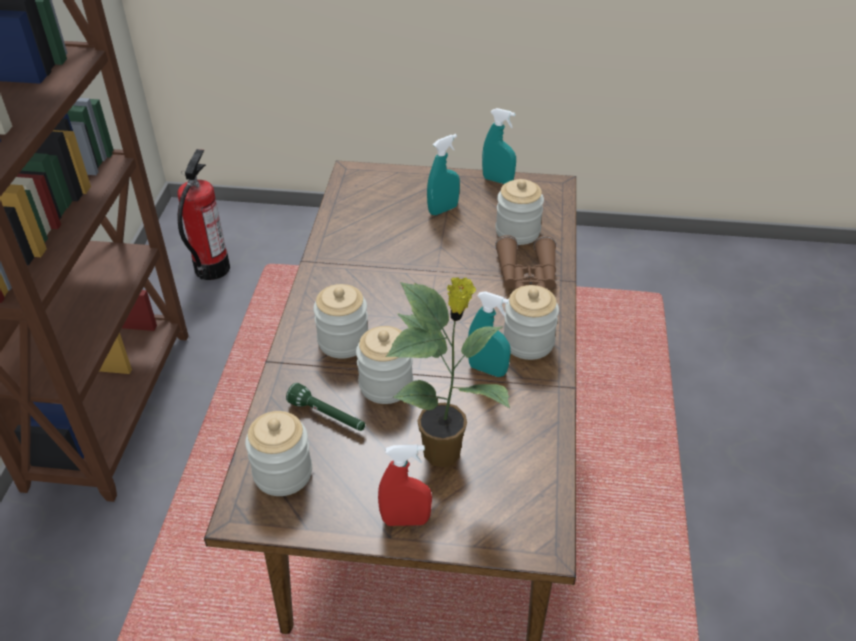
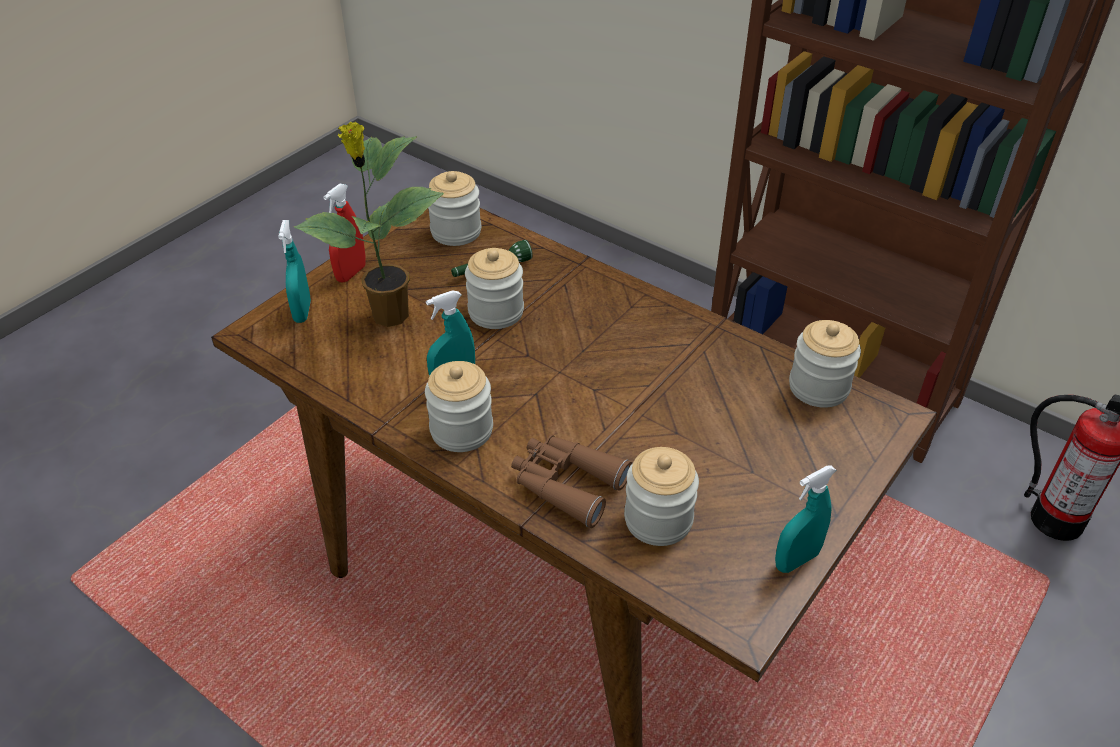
camera: 120 degrees right, 0 degrees up
jar [313,284,368,359] -> jar moved to [789,320,861,408]
turquoise spray bottle [427,134,460,215] -> turquoise spray bottle moved to [278,220,311,323]

